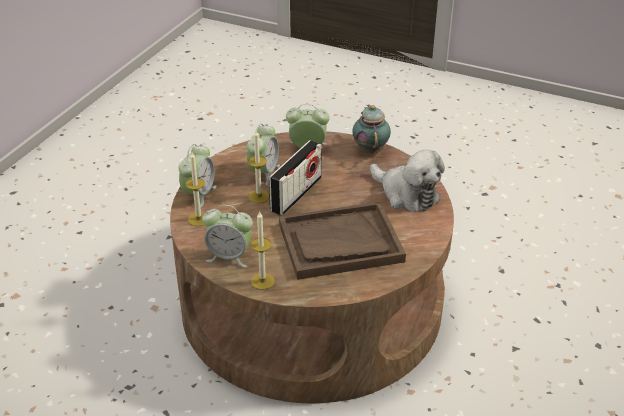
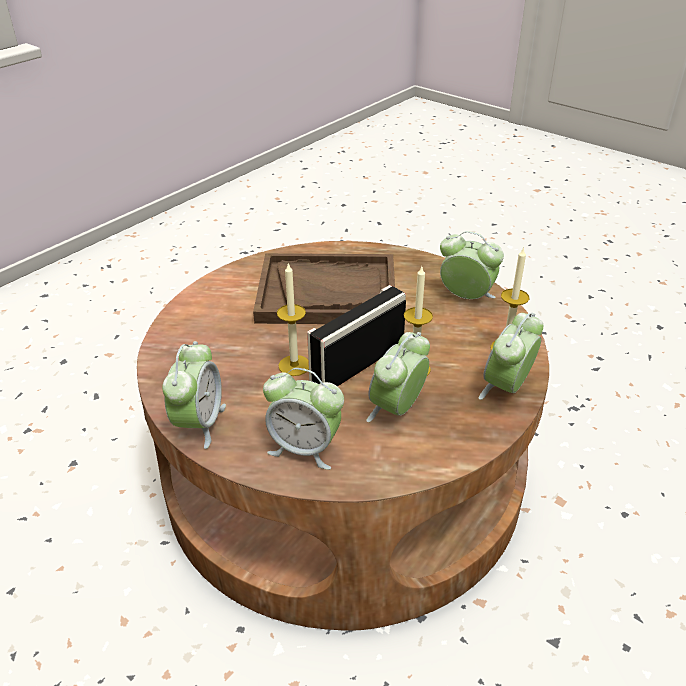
camera: 165 degrees left, 0 degrees up
candle [251,211,275,290] -> candle moved to [277,262,309,376]
teapot [352,105,391,154] -> alarm clock [162,341,226,449]
plush toy [370,150,445,212] -> none

